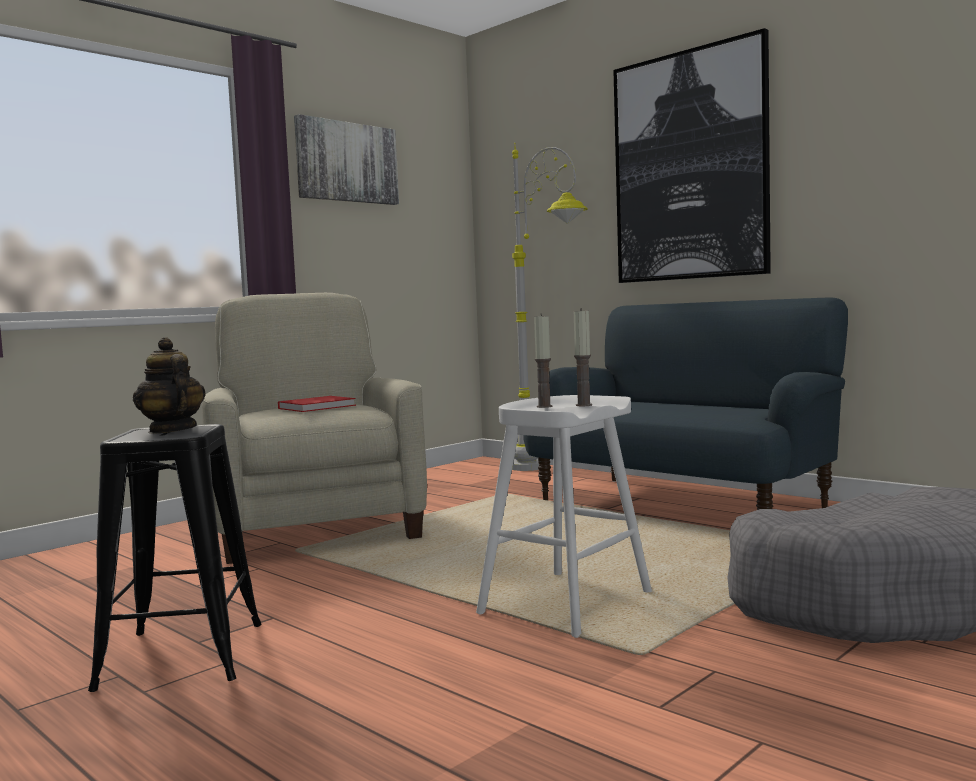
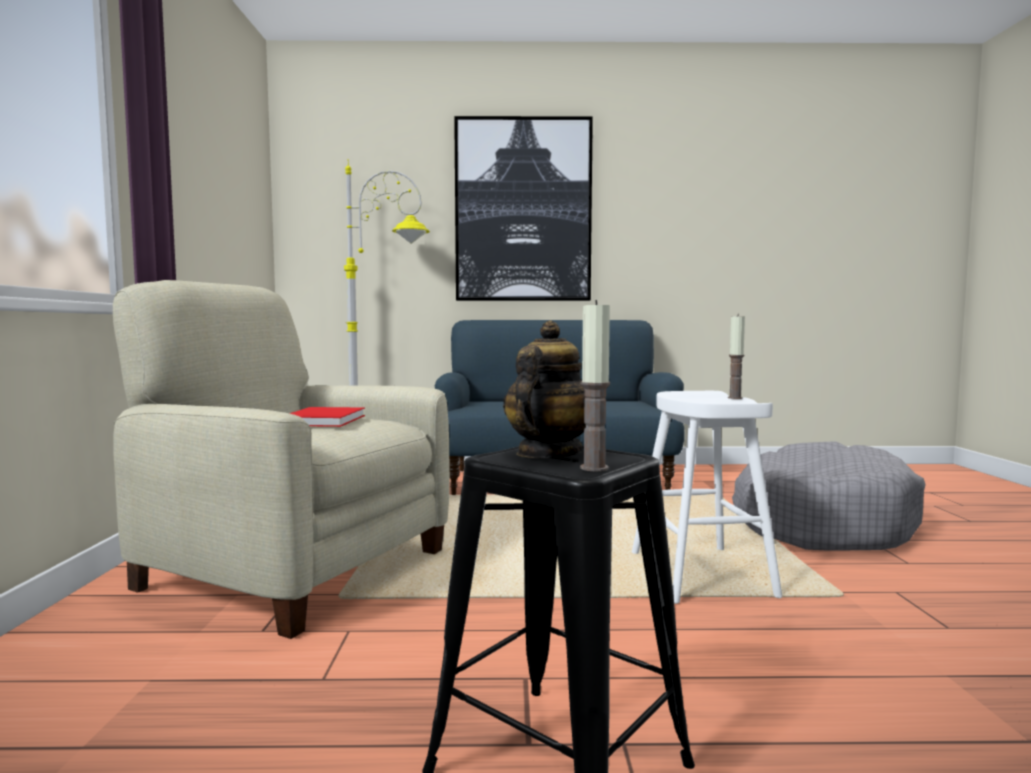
camera: 45 degrees left, 0 degrees up
teapot [133,337,205,434] -> teapot turned 105 degrees clockwise [503,320,586,458]
picture [294,114,399,205] -> none
candle [534,314,552,408] -> candle moved to [580,300,610,471]

